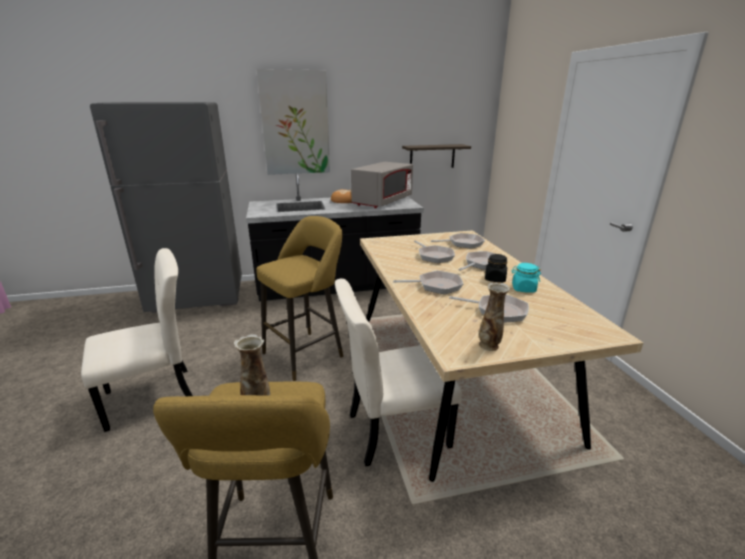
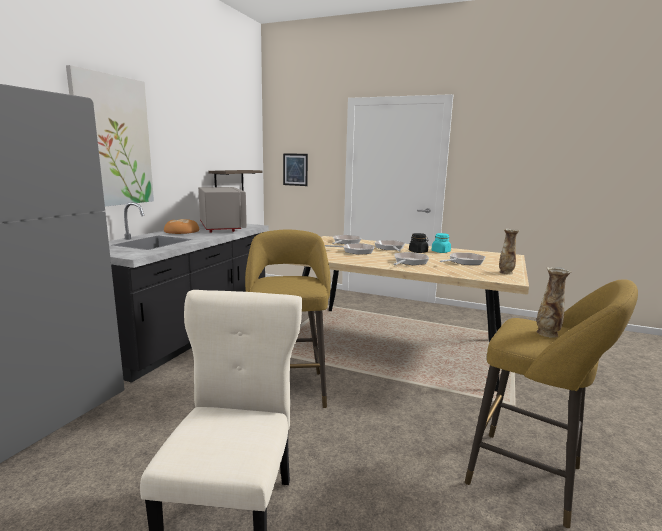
camera: 55 degrees left, 10 degrees down
beige chair [335,278,462,467] -> none
none -> picture [283,153,308,186]

